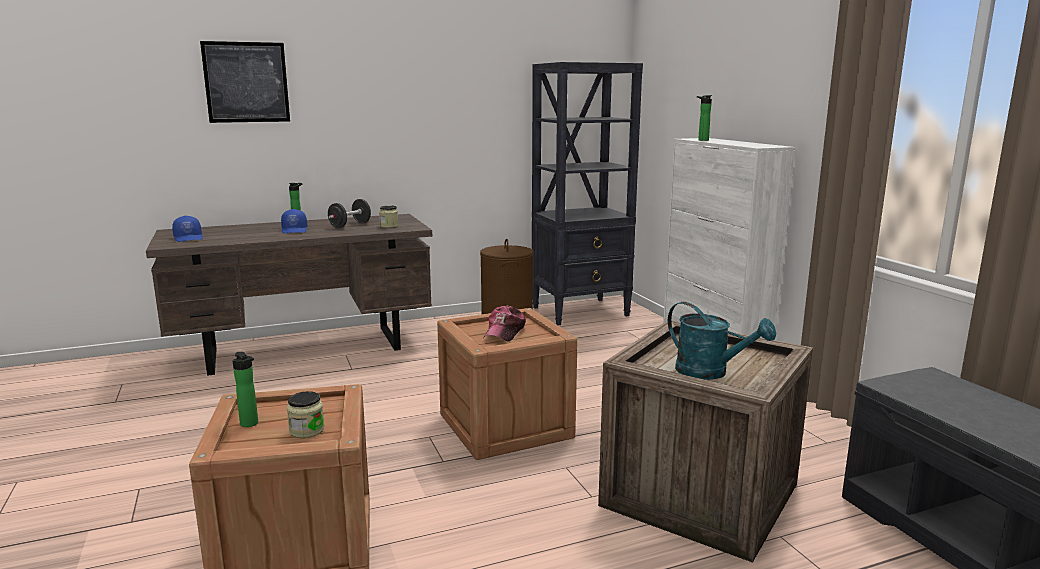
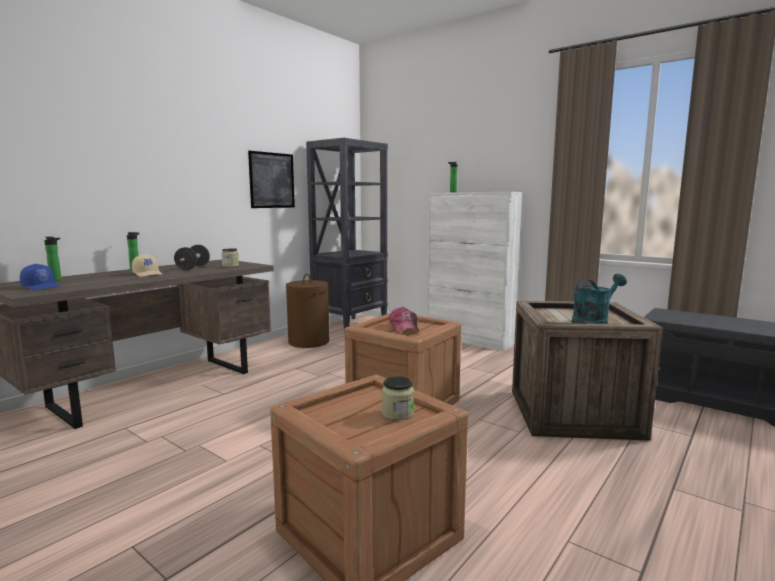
camera: 30 degrees left, 5 degrees down
picture [200,41,290,123] -> picture moved to [248,151,295,208]
bottle [232,352,258,427] -> bottle moved to [44,237,62,281]
blue cap [281,209,307,234] -> beige cap [132,254,162,277]
turquoise watering can [668,302,776,380] -> turquoise watering can turned 45 degrees counterclockwise [572,274,627,324]

